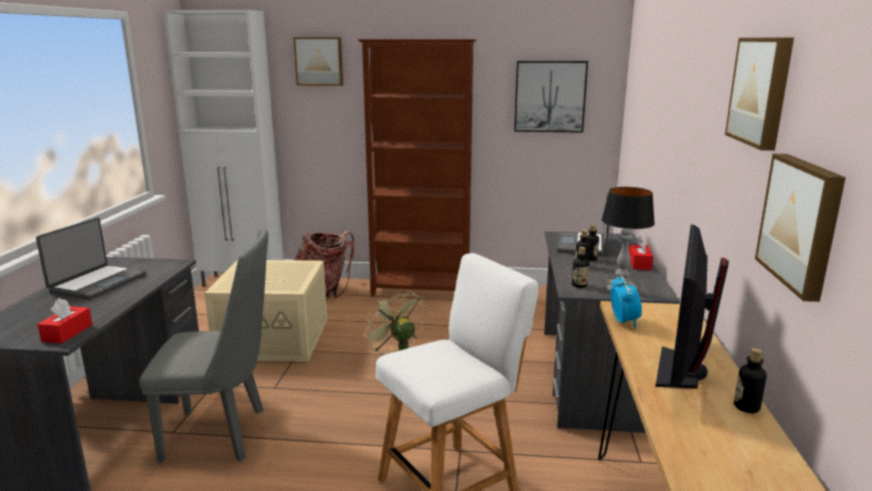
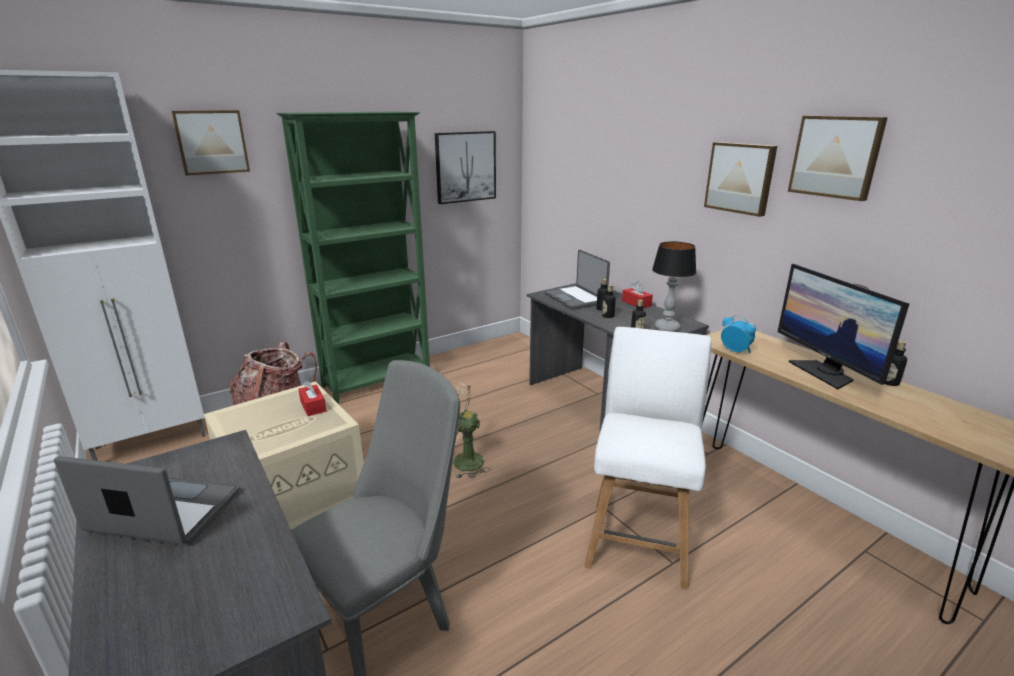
camera: 40 degrees left, 5 degrees up
laptop [36,218,146,300] -> laptop turned 60 degrees counterclockwise [54,456,240,546]
red tissue box [37,298,92,344] -> red tissue box moved to [299,381,326,416]
brown bookcase [358,39,477,296] -> green bookcase [276,111,430,403]
picture [755,154,846,302] -> picture moved to [704,142,777,217]

